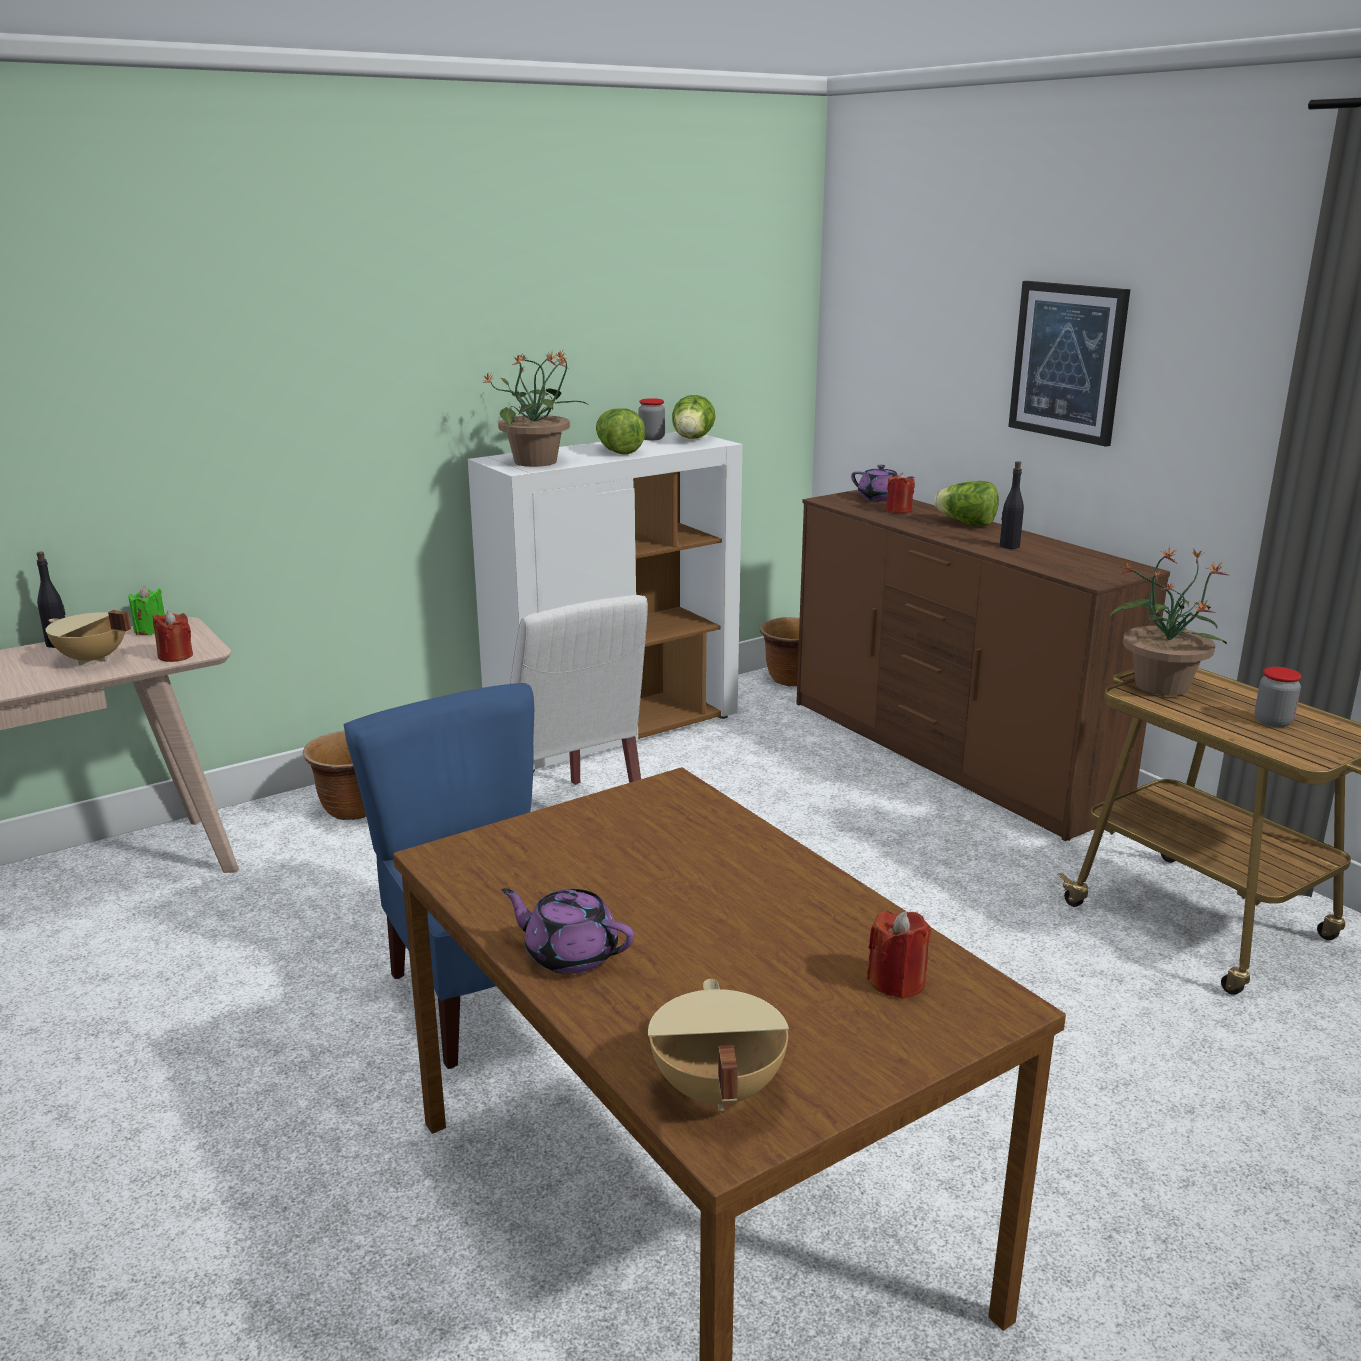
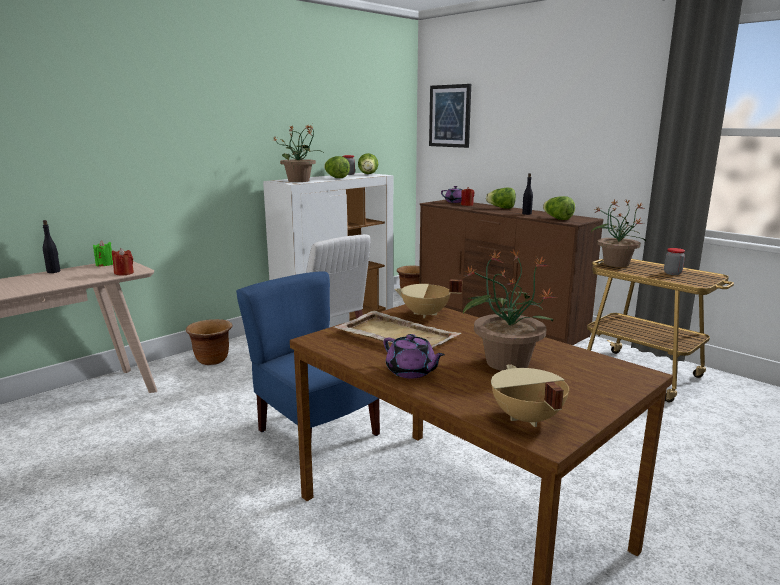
camera: 10 degrees left, 5 degrees down
beige cooking pot [46,610,131,665] -> beige cooking pot moved to [395,279,462,318]
purple teapot [501,888,634,974] -> purple teapot turned 150 degrees counterclockwise [383,334,445,379]
red candle [867,911,931,999] -> none
picture [1008,281,1130,447] -> picture moved to [429,84,471,148]
none -> beige tray [334,311,461,349]
none -> potted plant [463,250,558,371]
none -> lettuce [543,196,575,220]

